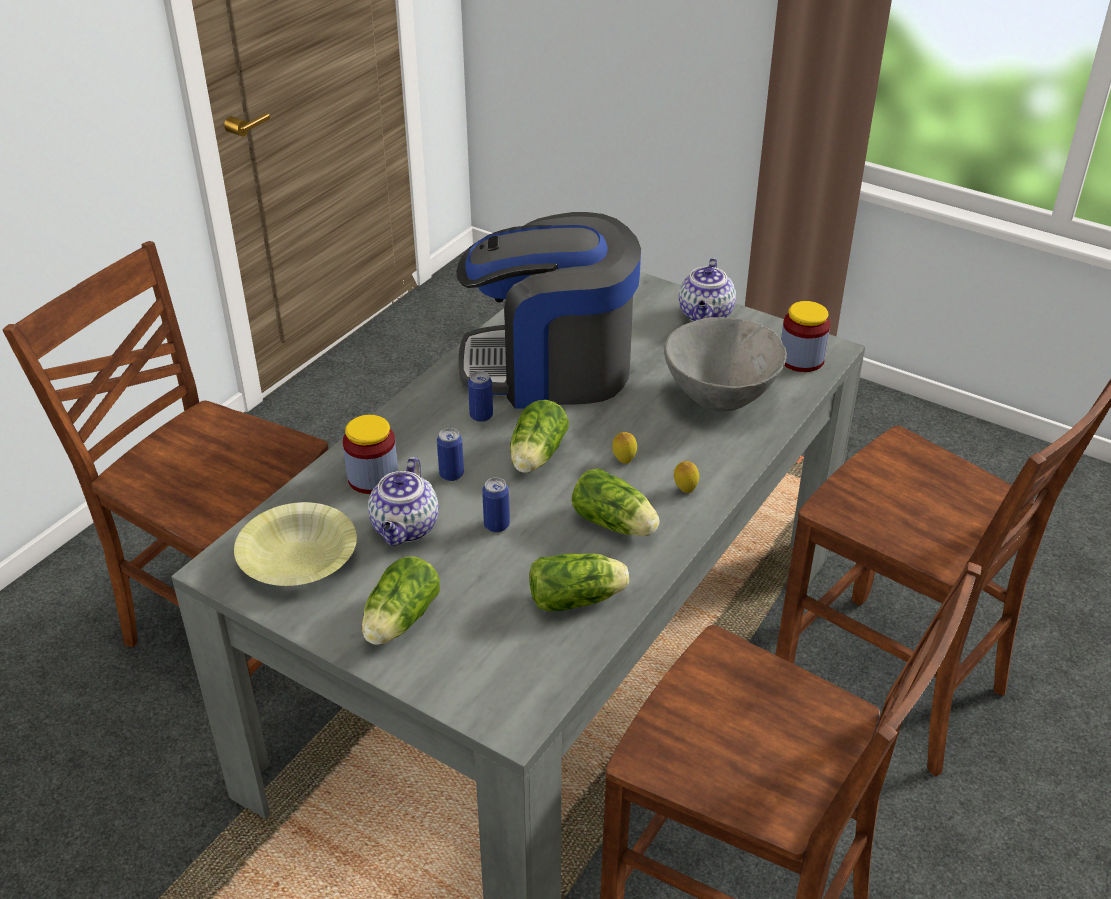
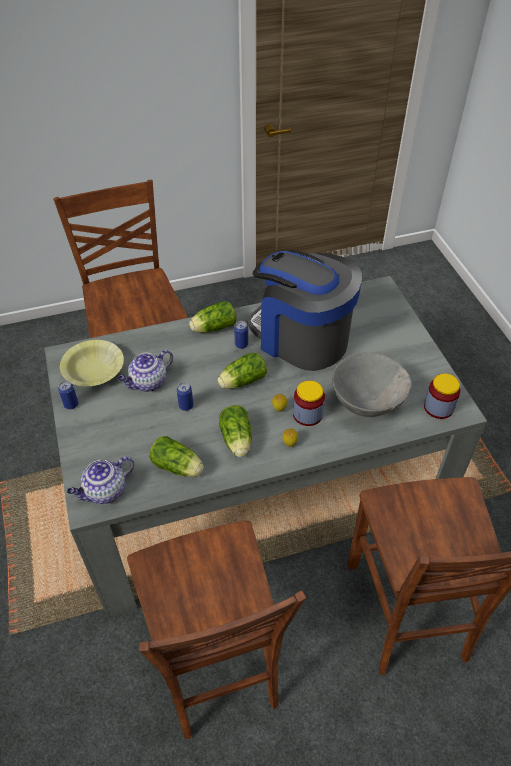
camera: 40 degrees right, 10 degrees up
jar [343,415,398,494] -> jar moved to [293,380,325,426]
lettuce [362,556,440,645] -> lettuce moved to [189,301,236,333]
can [437,428,464,481] -> can moved to [58,381,78,410]
teapot [679,258,736,321] -> teapot moved to [67,456,134,504]

